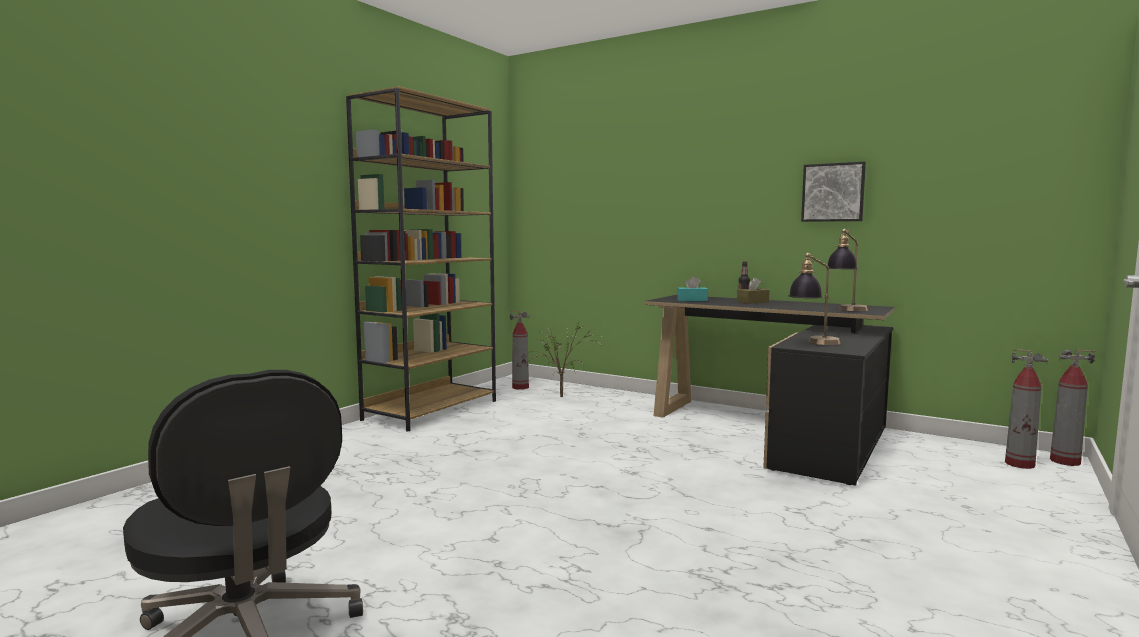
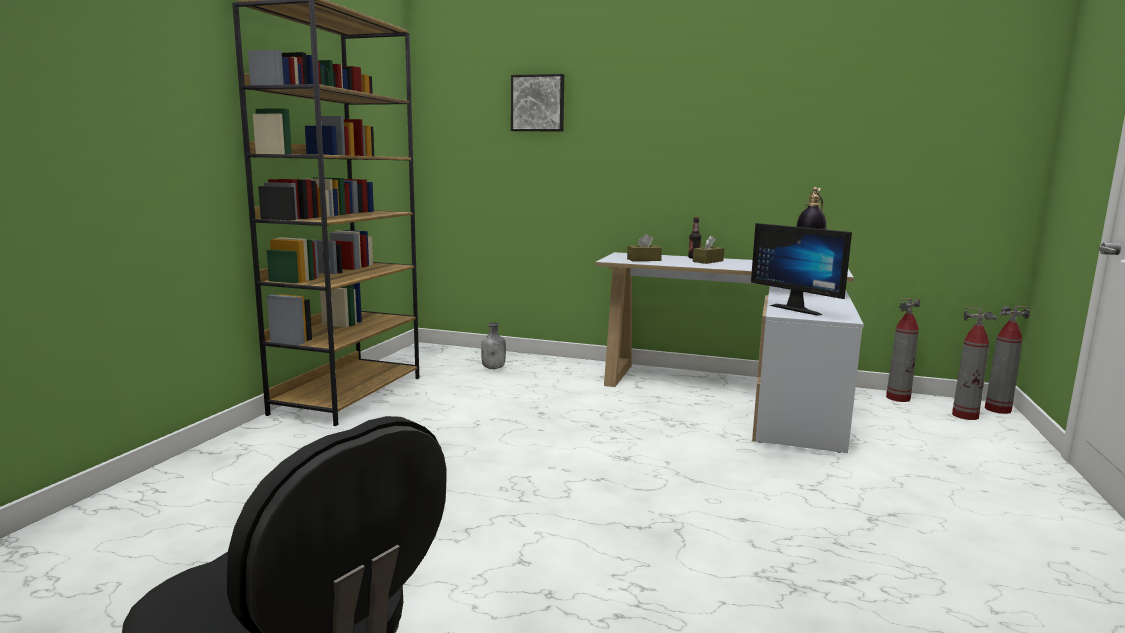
camera: 15 degrees left, 5 degrees up
fire extinguisher [510,311,529,390] -> fire extinguisher moved to [886,298,921,402]
potted plant [525,323,602,397] -> grey bottle [481,322,506,369]
black desk [645,295,895,486] -> white desk [595,252,864,453]
turquoise tissue box [677,276,708,301] -> brown tissue box [627,234,662,261]
table lamp [789,253,841,345] -> monitor [751,223,852,316]
picture [801,162,866,222] -> picture moved to [511,74,564,131]

